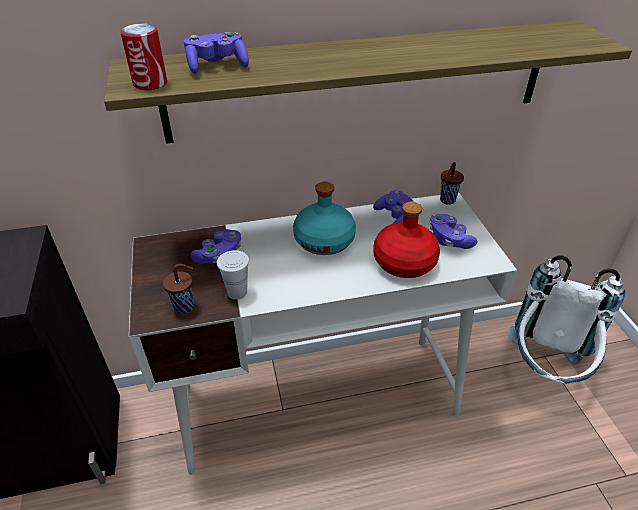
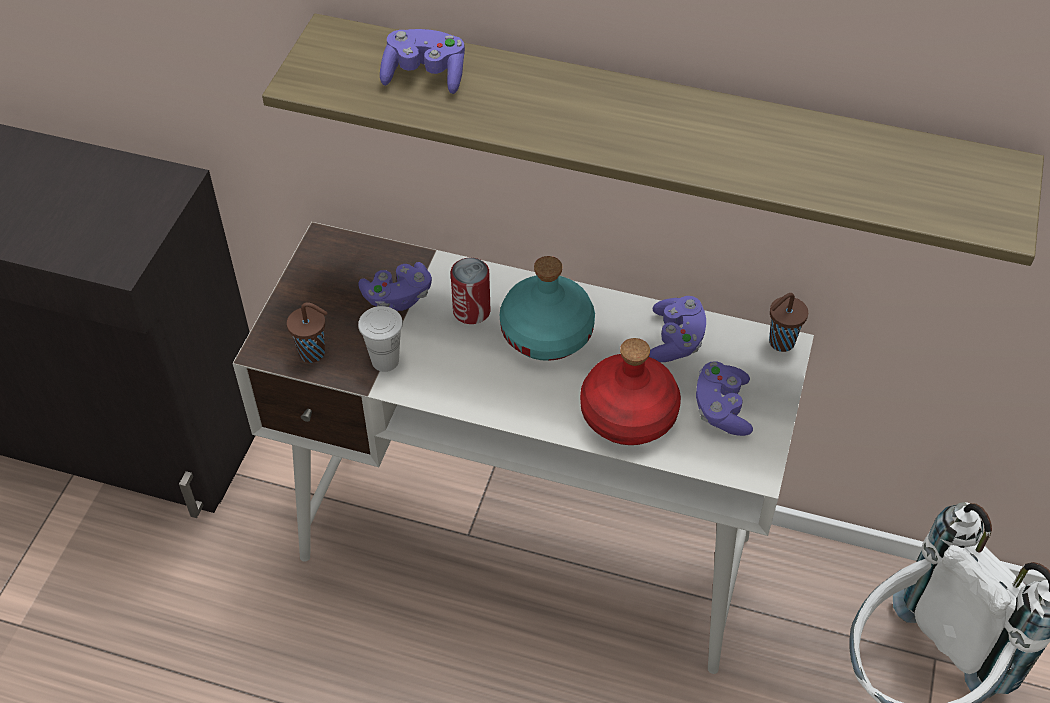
camera: 30 degrees right, 10 degrees up
can [120,23,167,90] -> can moved to [451,258,491,324]

